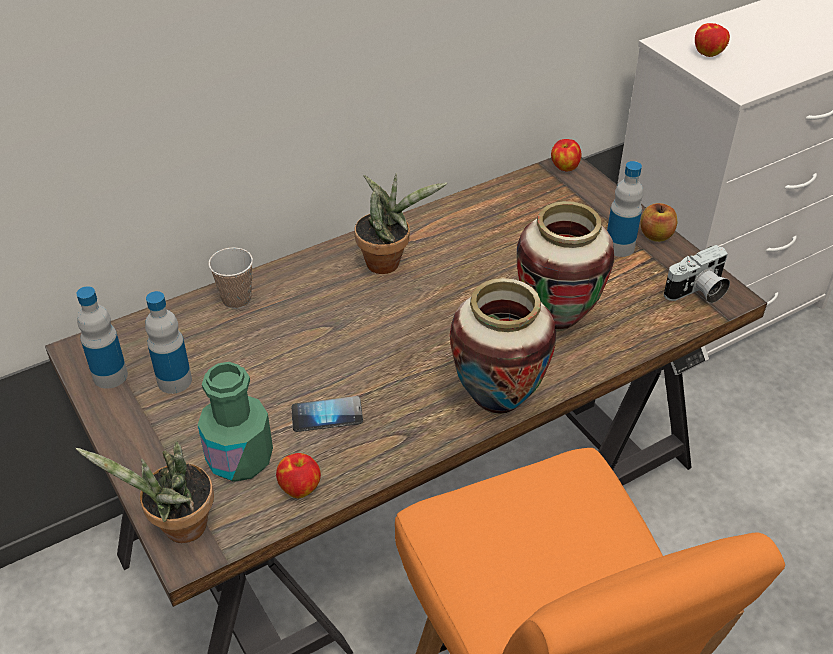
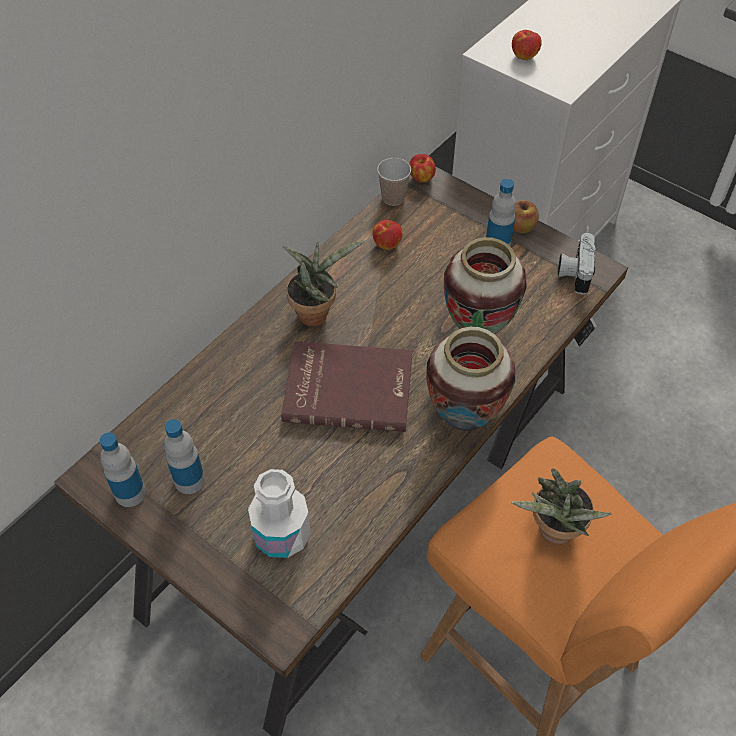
camera: 20 degrees left, 10 degrees up
potted plant [76,442,214,543] -> potted plant moved to [511,468,612,544]
green bottle [198,362,273,482] -> white bottle [248,469,311,558]
cup [208,247,253,309] -> cup moved to [377,158,411,206]
apple [276,453,321,498] -> apple moved to [373,220,403,250]
phone [292,396,363,432] -> none
camera [664,245,730,303] -> camera turned 150 degrees clockwise [557,233,596,294]
none -> red book [281,341,412,432]

